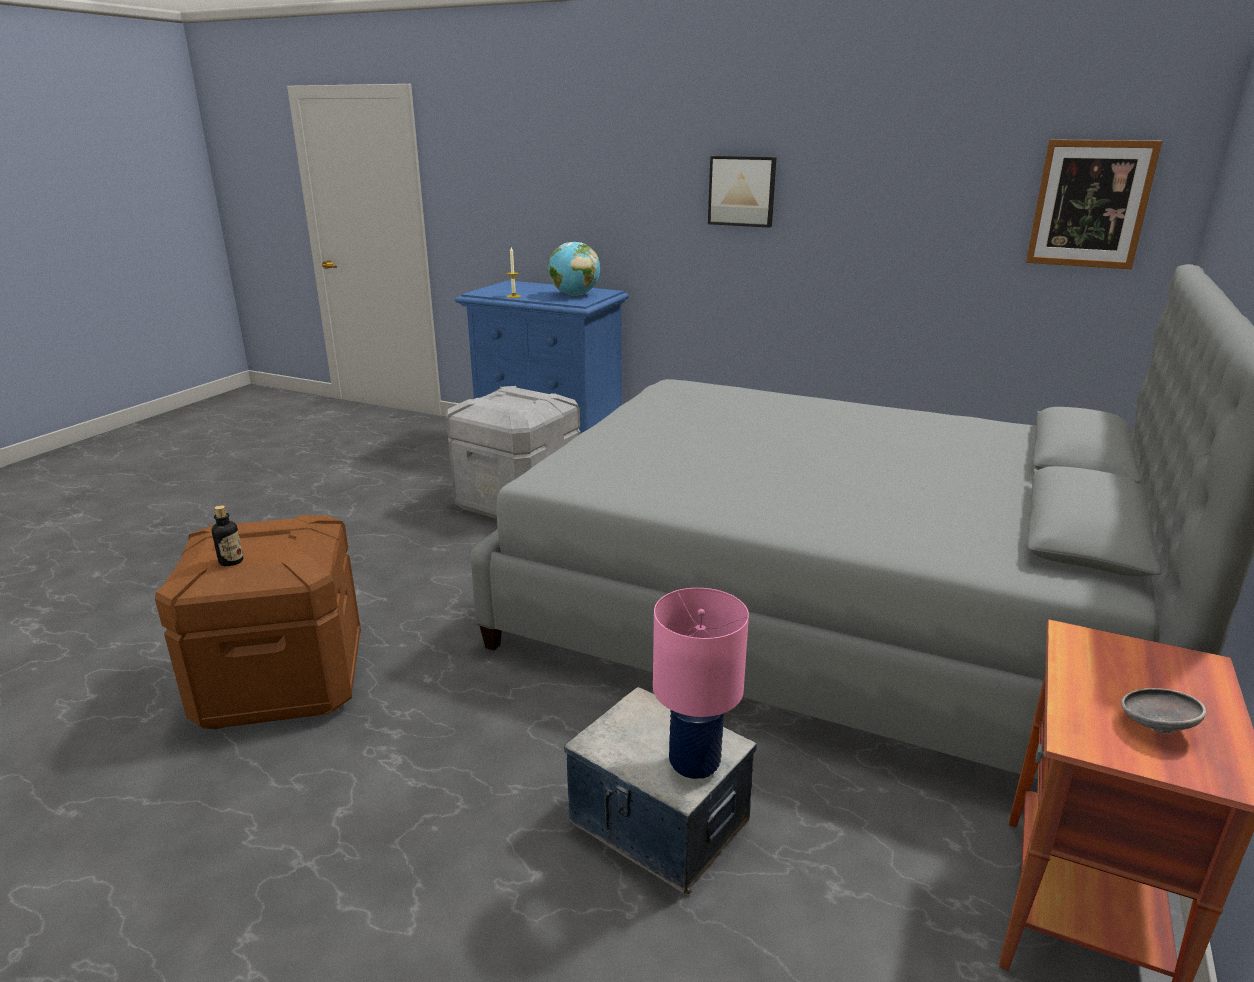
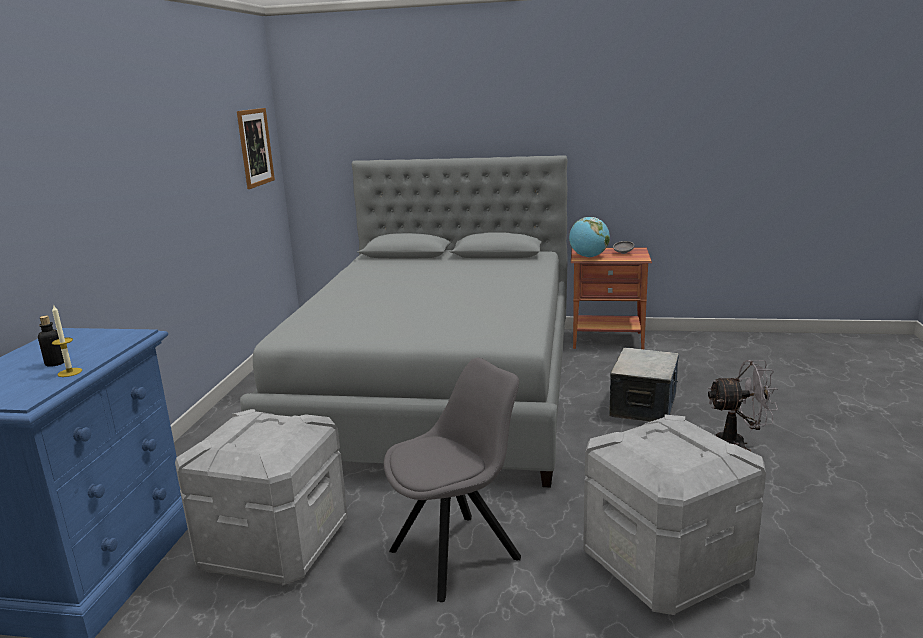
camera: 105 degrees left, 5 degrees down
brown storage box [155,515,361,729] -> grey storage box [583,415,766,615]
bottle [212,505,243,566] -> bottle moved to [38,316,64,367]
globe [548,242,600,296] -> globe moved to [569,217,610,257]
pink table lamp [653,588,749,779] -> none
picture [708,156,777,228] -> none
none -> grey chair [384,358,521,602]
none -> grey fan [708,360,778,452]

